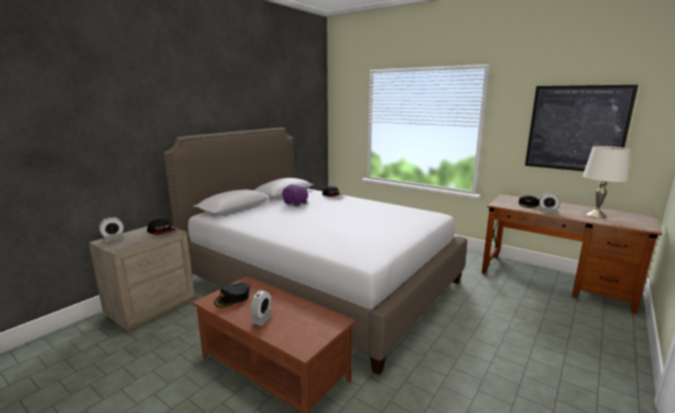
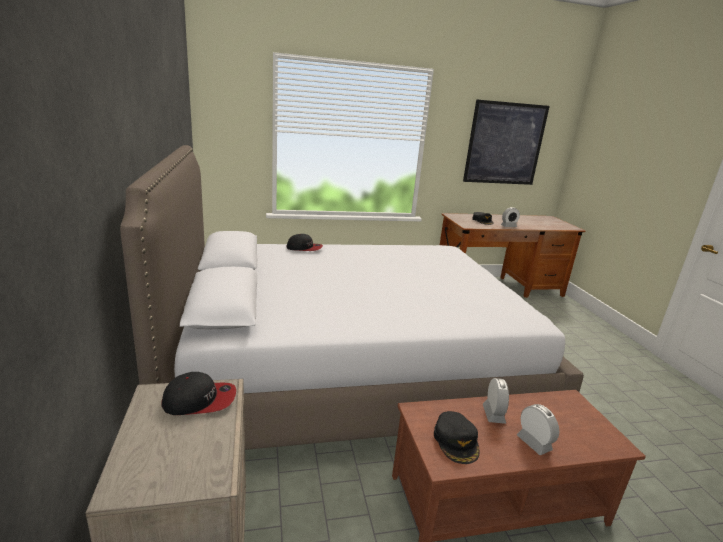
camera: 50 degrees left, 5 degrees up
alarm clock [99,217,124,242] -> alarm clock moved to [483,378,509,424]
purple plush toy [282,185,308,206] -> none
white table lamp [583,146,630,219] -> none

